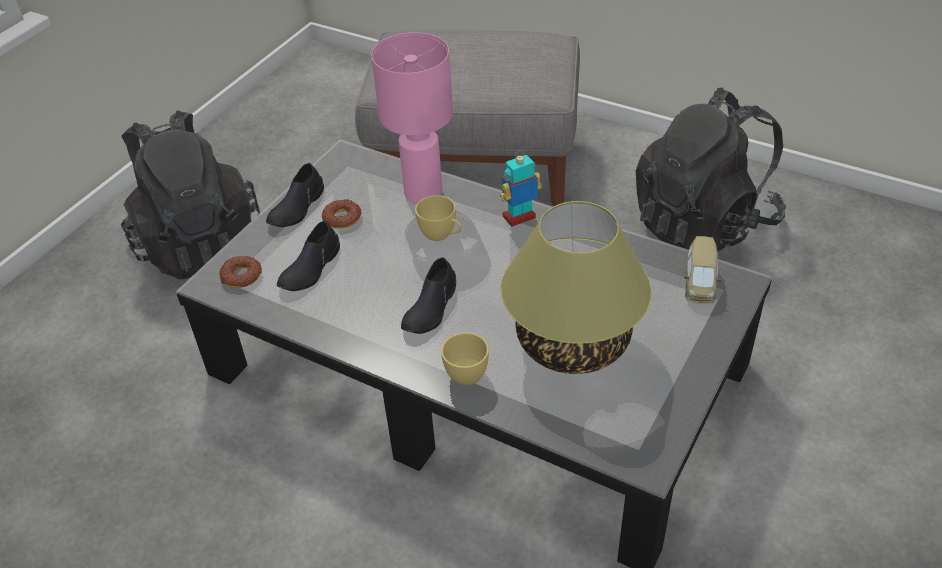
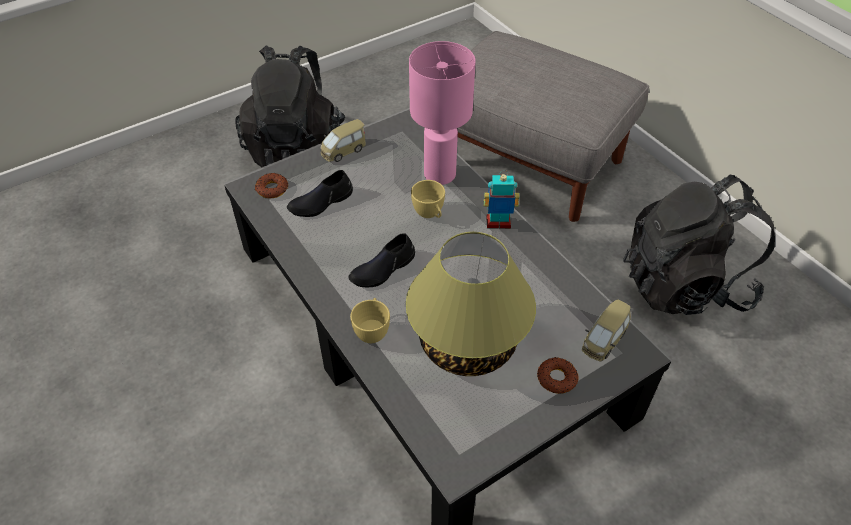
camera: 25 degrees right, 5 degrees up
black shoe [266,163,324,227] -> toy car [320,119,366,162]
donut [322,200,361,229] -> donut moved to [537,357,579,394]

